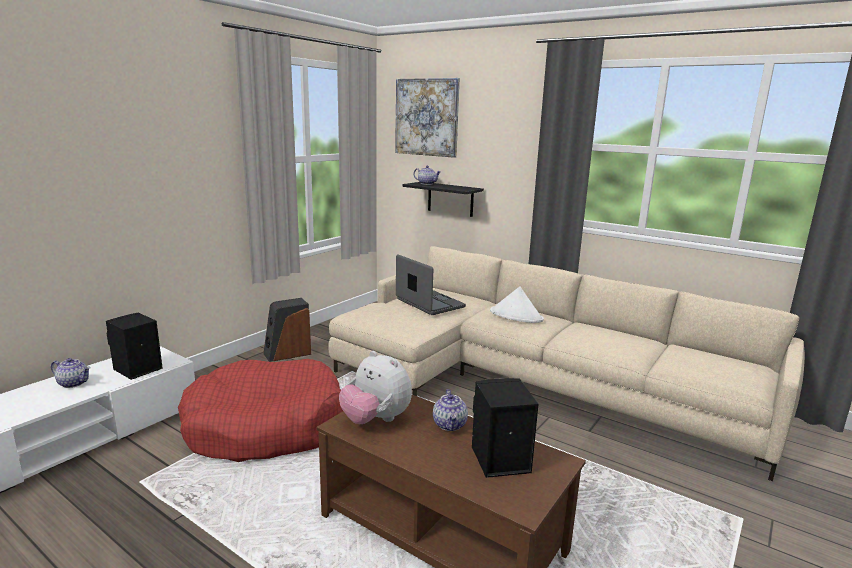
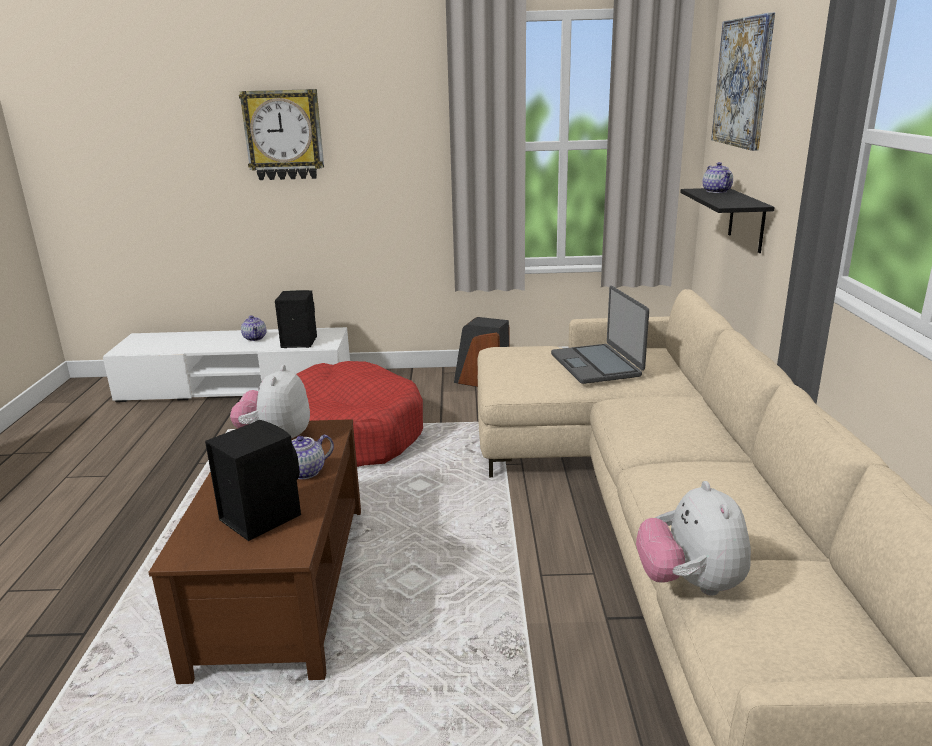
camera: 55 degrees right, 5 degrees up
laptop [396,254,466,315] -> laptop turned 150 degrees clockwise [551,286,649,384]
white hat [490,286,544,323] -> none
none -> wall clock [239,89,324,180]
none -> plush toy [636,481,751,596]

